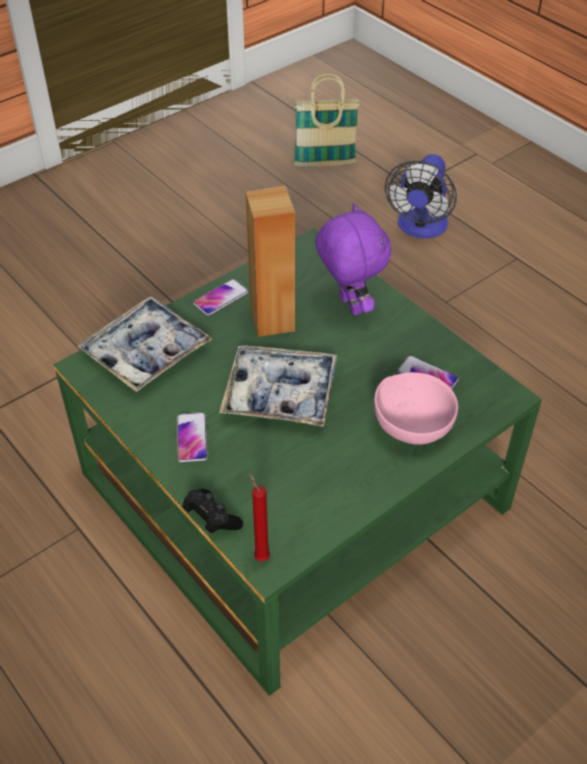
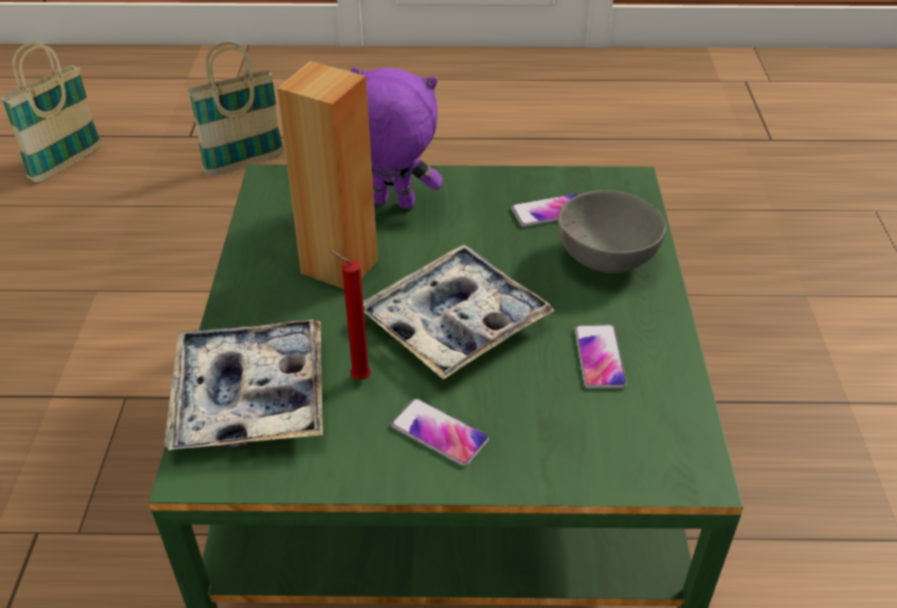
camera: 50 degrees left, 5 degrees down
black game controller [183,489,243,534] -> none
phone [193,279,249,316] -> phone moved to [575,324,627,388]
red candle [250,474,270,561] -> red candle moved to [330,251,371,380]
pink bowl [374,372,458,445] -> grey bowl [557,190,666,273]
fan [385,154,457,239] -> basket [188,42,284,176]

